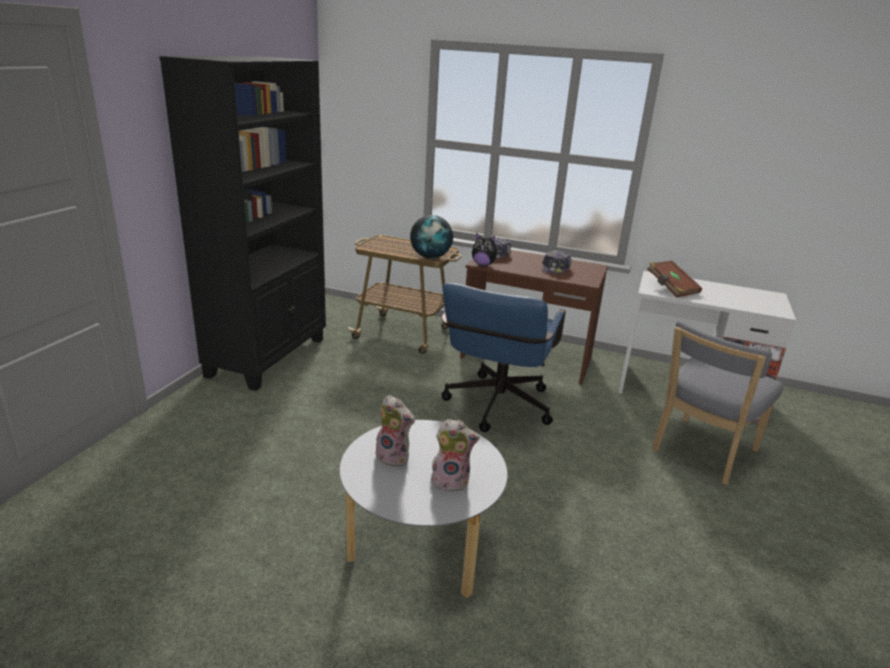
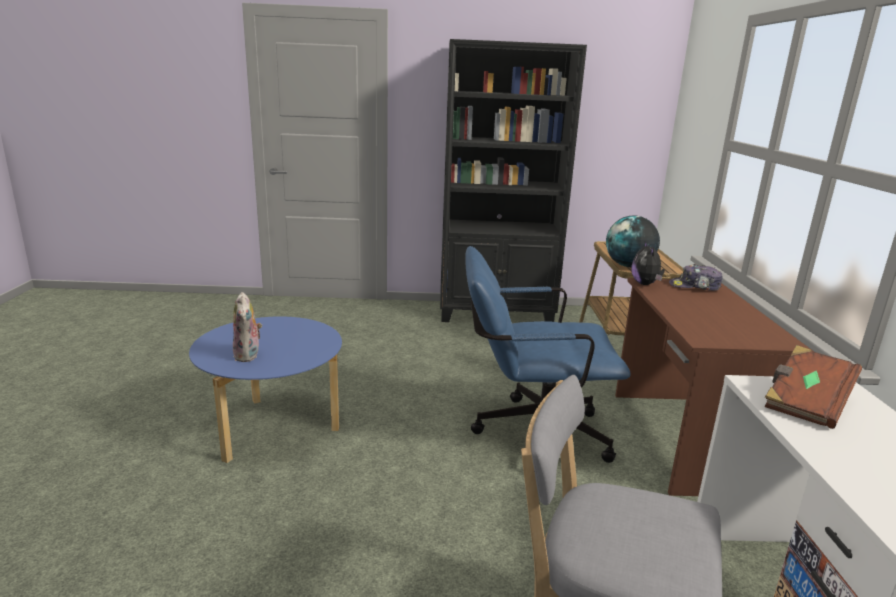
camera: 70 degrees right, 5 degrees down
grey coffee table [340,420,507,598] -> blue coffee table [189,316,342,463]
plush toy [375,395,415,467] -> none
cap [542,250,572,274] -> none

